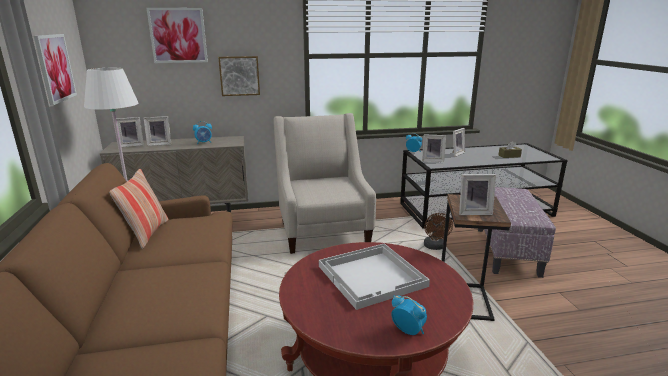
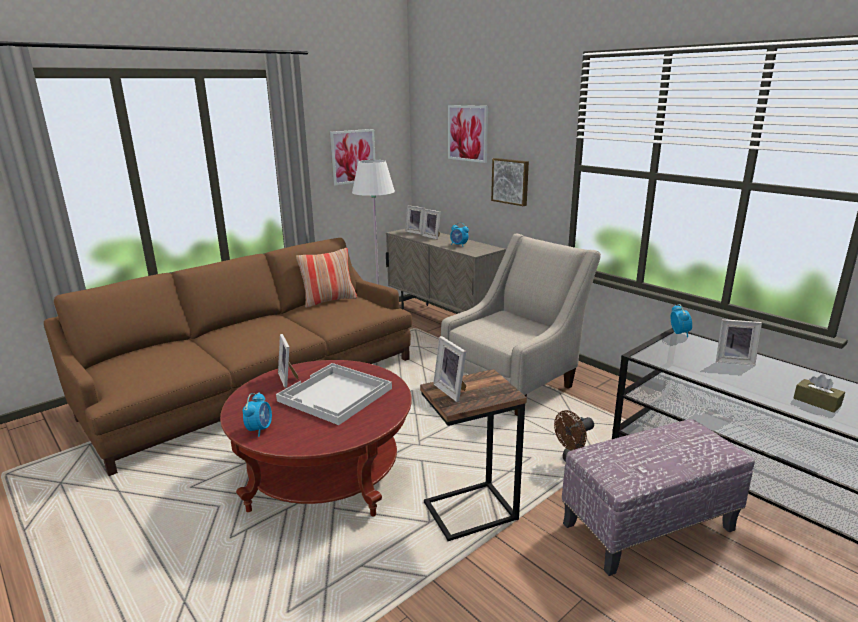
camera: 60 degrees right, 0 degrees up
picture frame [422,135,446,162] -> picture frame moved to [278,334,299,388]

